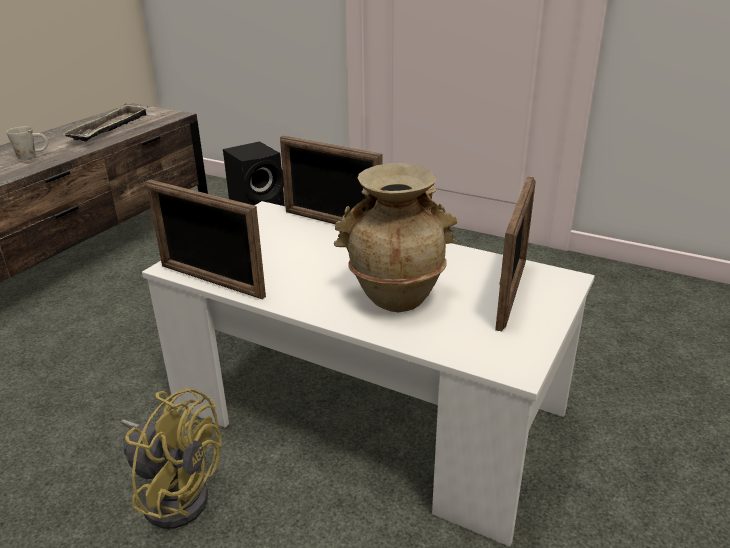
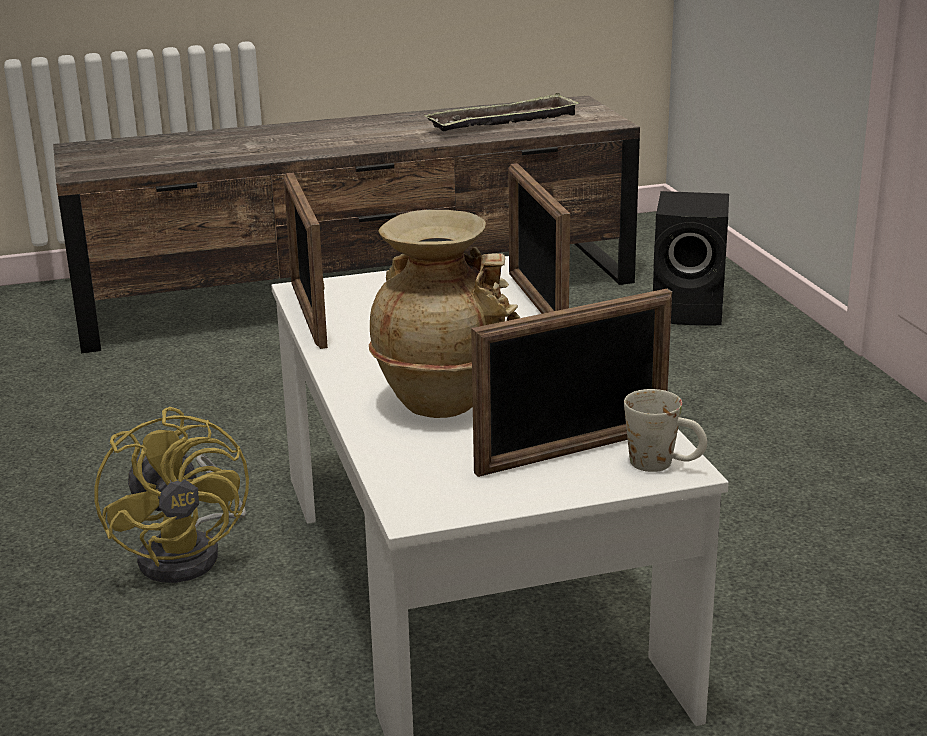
camera: 45 degrees right, 5 degrees down
white mug [6,127,48,160] -> white mug moved to [624,389,707,472]

